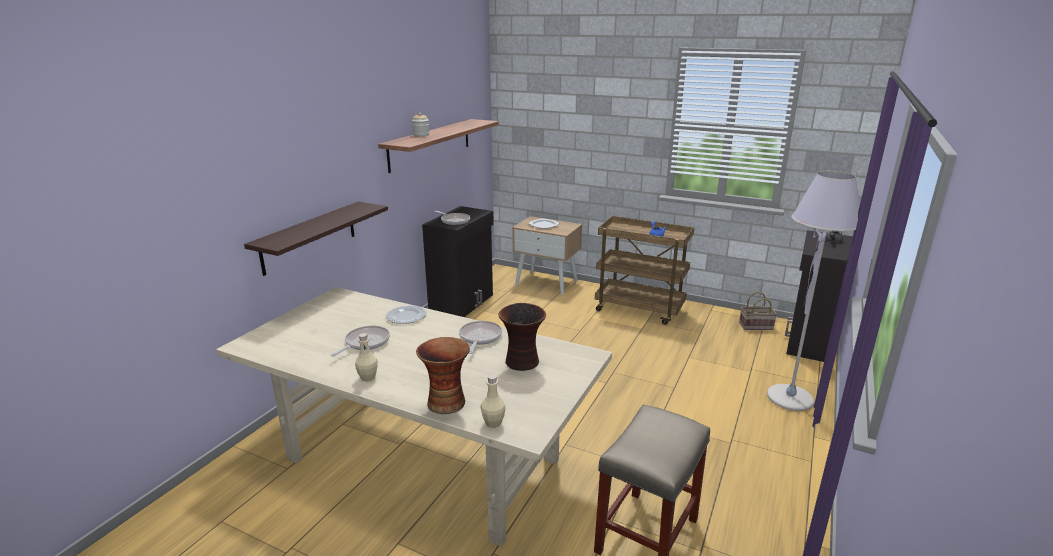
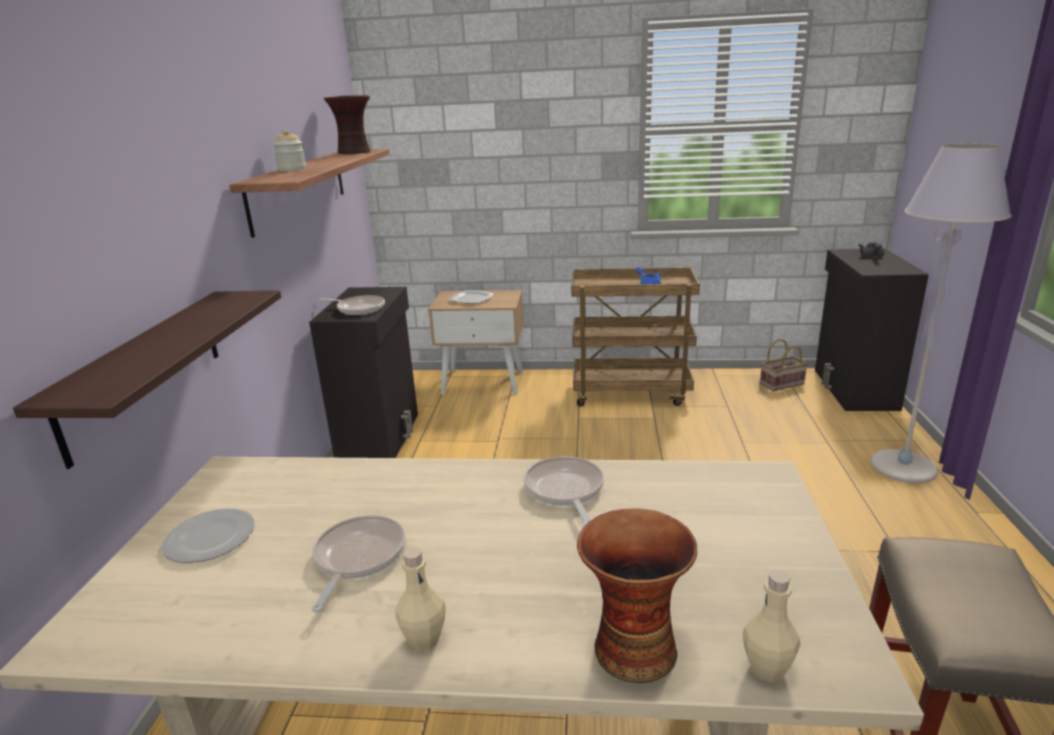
camera: 20 degrees left, 0 degrees up
plate [386,305,427,324] -> plate moved to [161,508,255,563]
vase [499,303,546,371] -> vase moved to [324,95,370,154]

